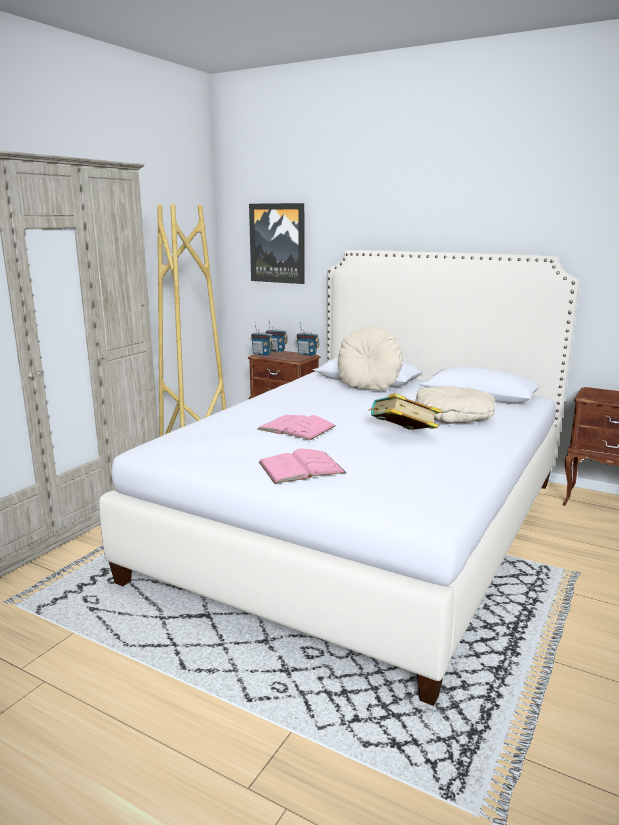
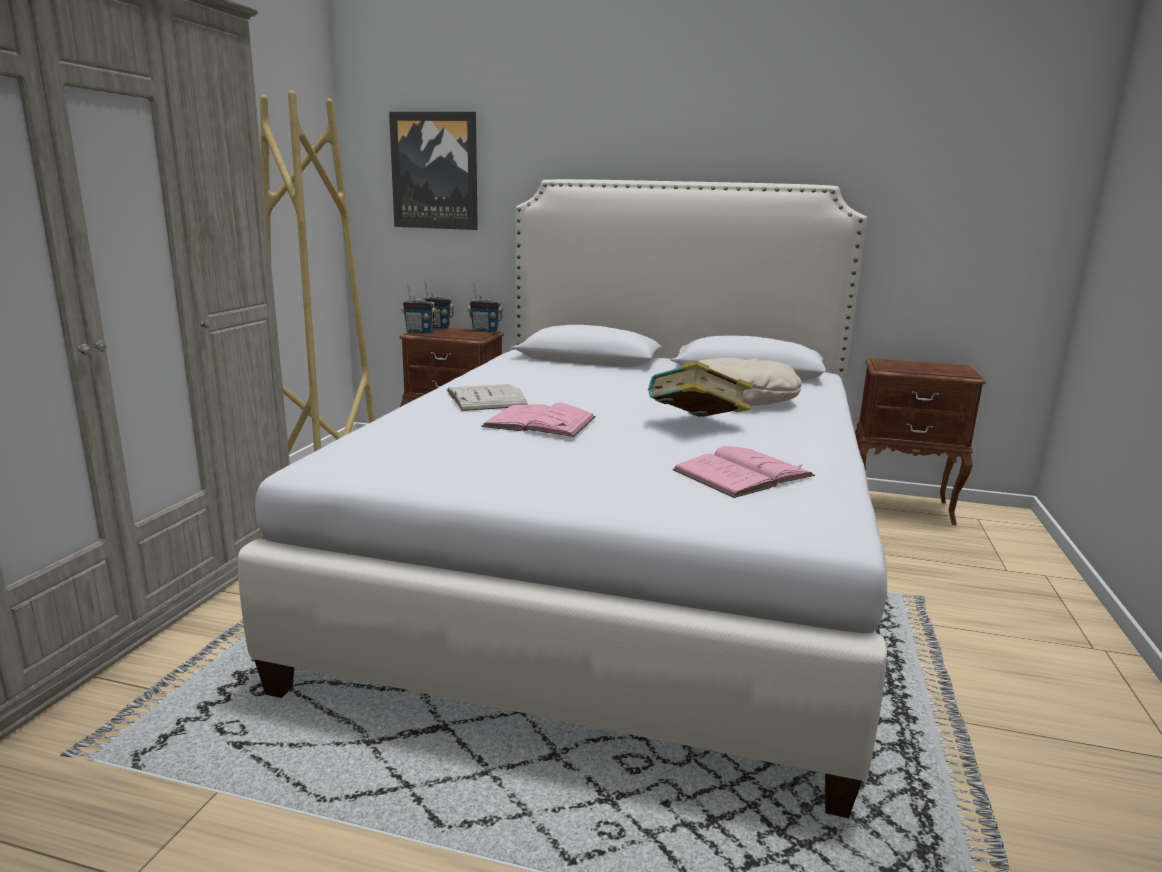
camera: 15 degrees left, 0 degrees up
pink book [259,449,346,484] -> pink book moved to [672,446,815,498]
beige pillow [338,326,402,391] -> none
none -> white book [447,384,528,411]

